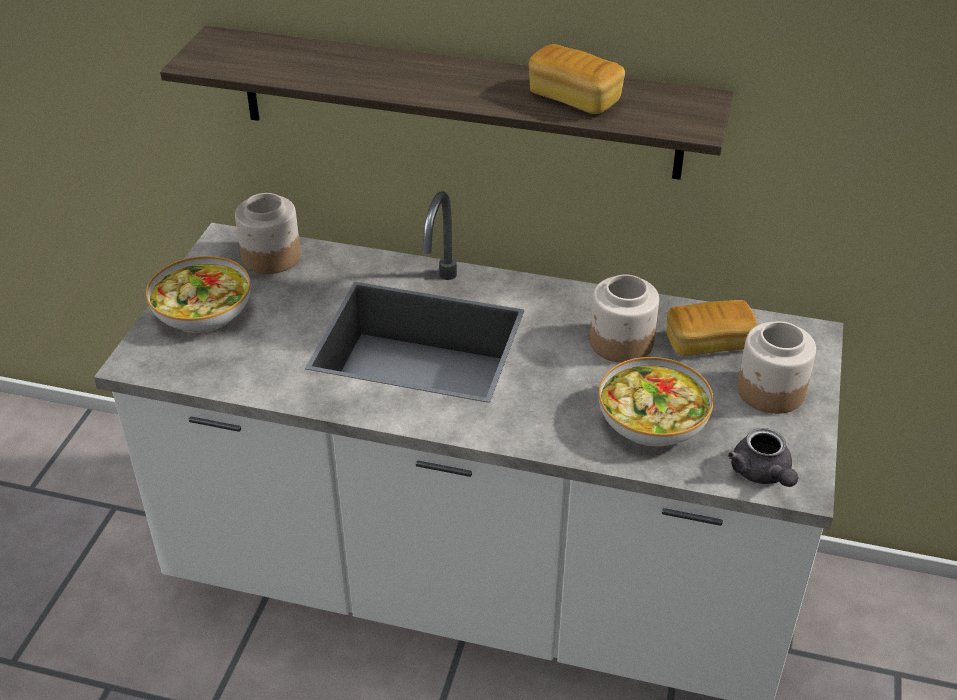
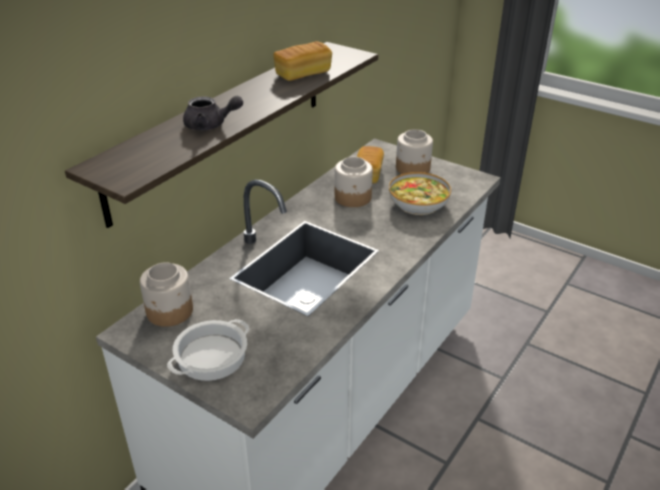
camera: 70 degrees left, 5 degrees down
bowl [146,256,251,333] -> cooking pot [167,319,249,381]
grey teapot [728,428,799,487] -> grey teapot moved to [183,96,243,130]

